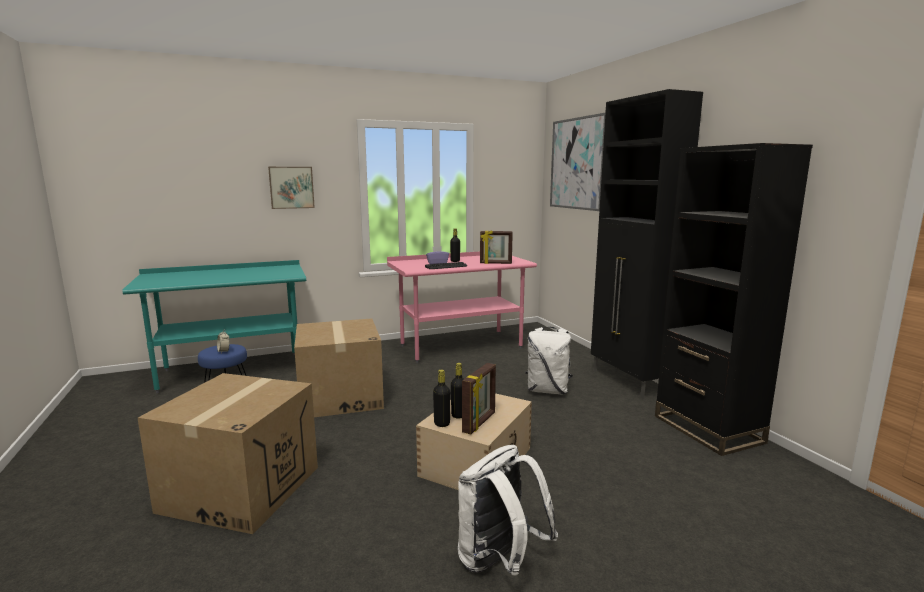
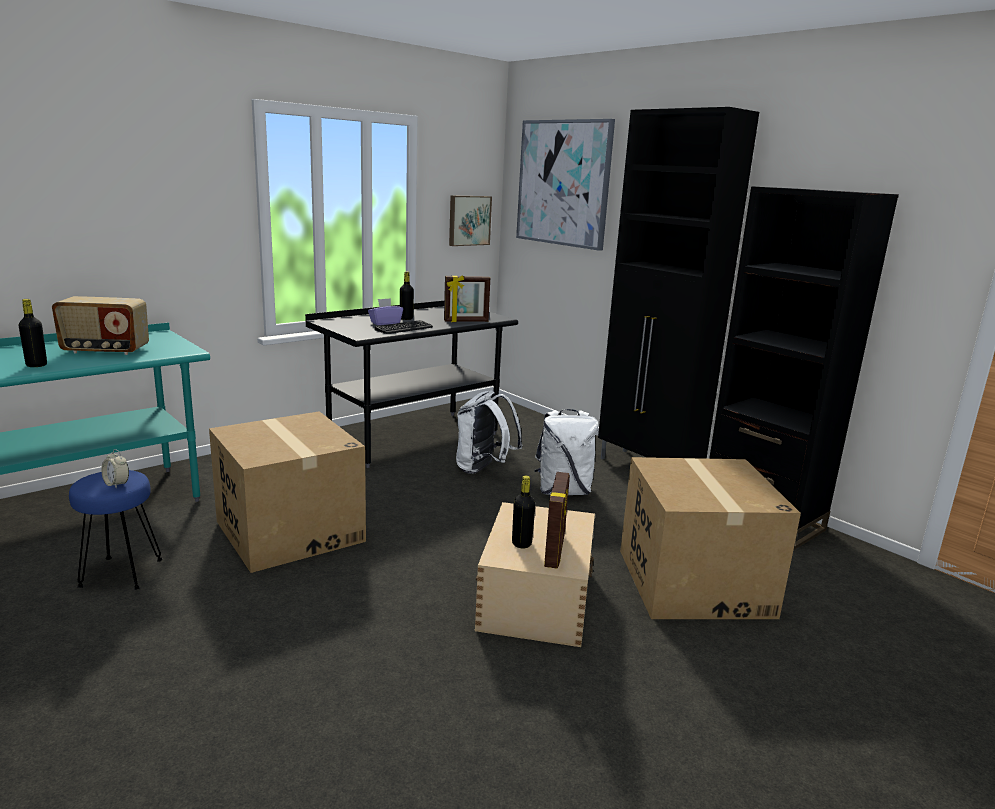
camera: 20 degrees left, 5 degrees up
cardboard box [138,373,318,534] -> cardboard box moved to [620,457,801,619]
picture [268,167,315,209] -> picture moved to [449,195,492,246]
pink desk [387,251,537,363] -> black desk [305,301,518,468]
black bottle [433,370,450,427] -> black bottle moved to [18,299,47,367]
white backpack [458,445,558,576] -> white backpack moved to [456,390,522,474]
none -> radio [52,296,149,355]

